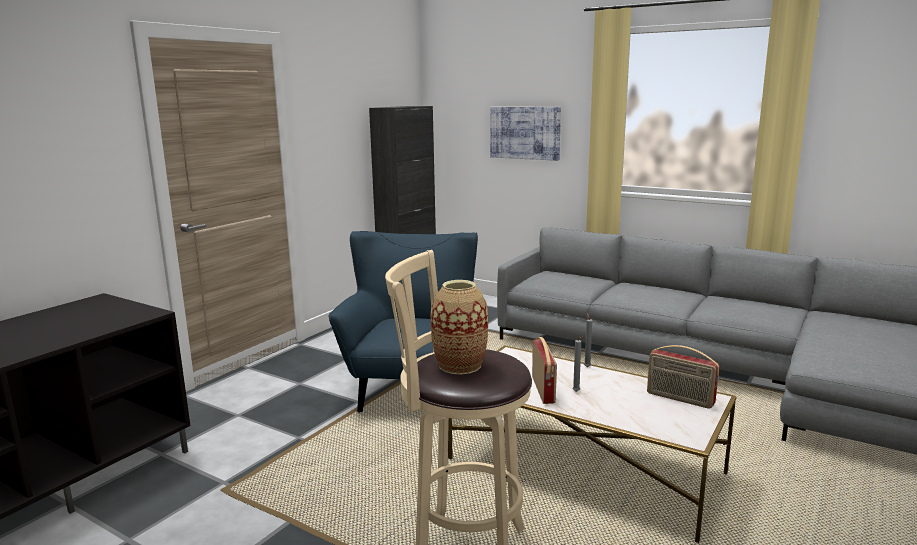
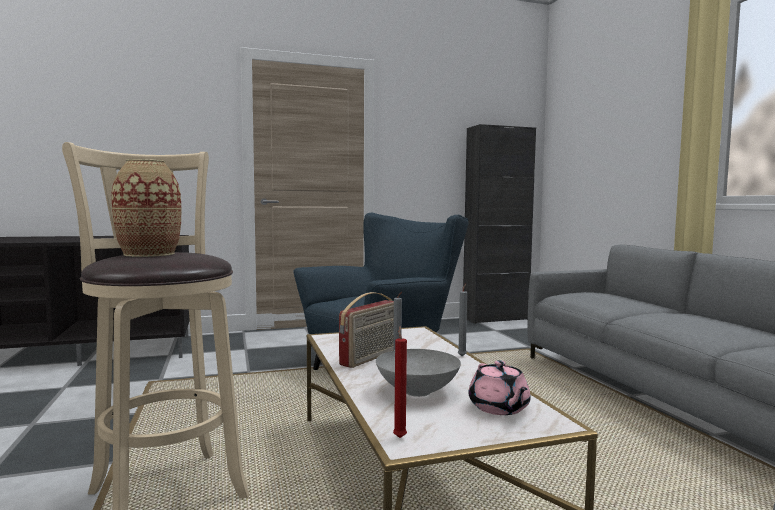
camera: 40 degrees right, 10 degrees down
picture [490,107,561,161] -> none
radio [647,345,719,409] -> pink teapot [468,360,531,415]
none -> grey bowl [376,349,461,397]
none -> red candle [393,326,407,438]

